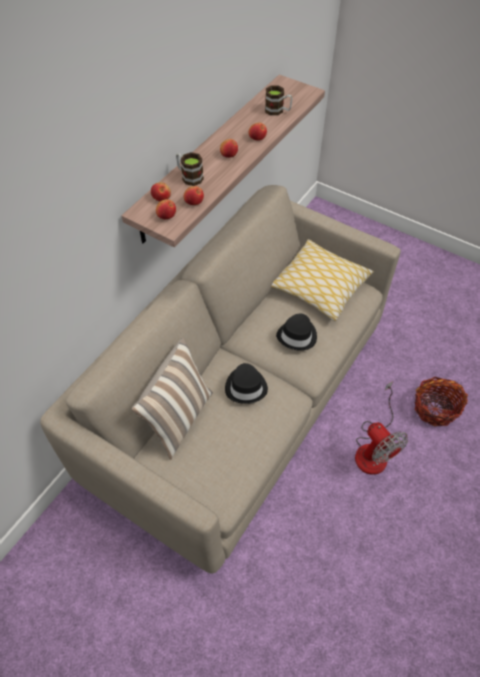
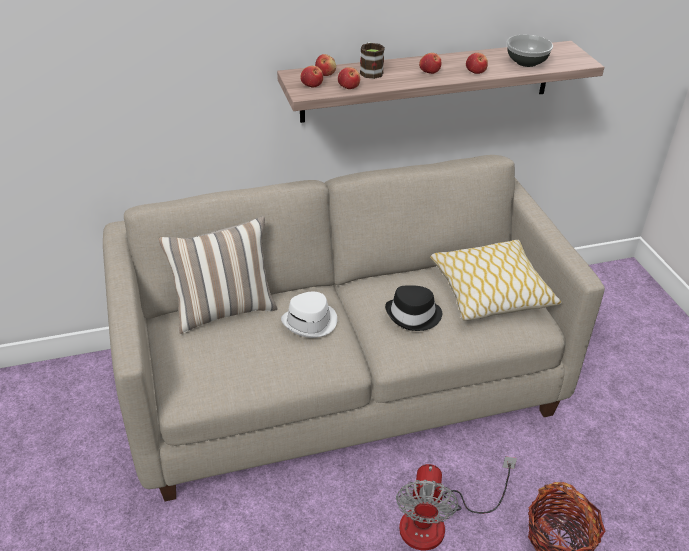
camera: 40 degrees right, 15 degrees down
black hat [225,363,268,404] -> white hat [281,292,337,338]
mug [265,85,292,116] -> bowl [507,35,553,67]

